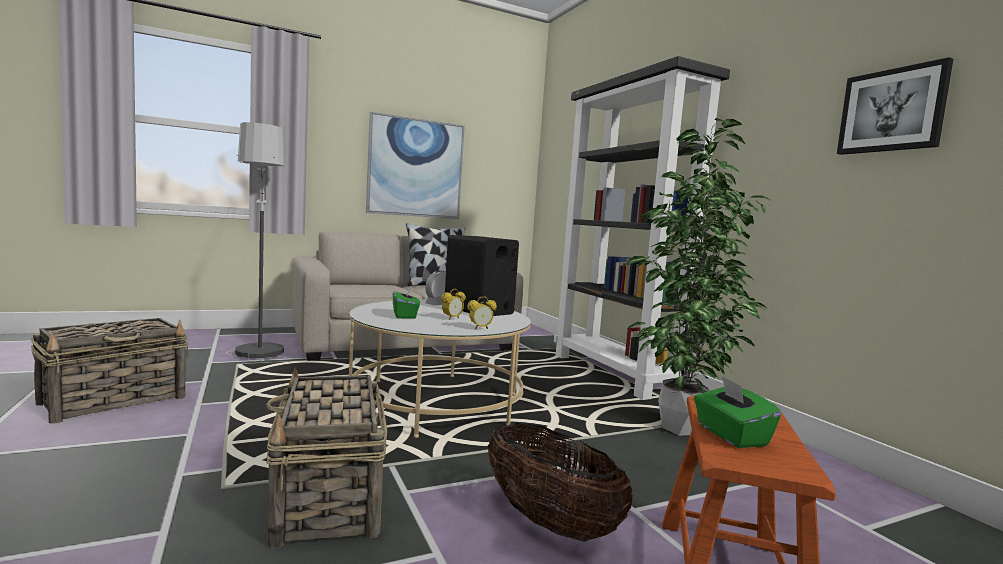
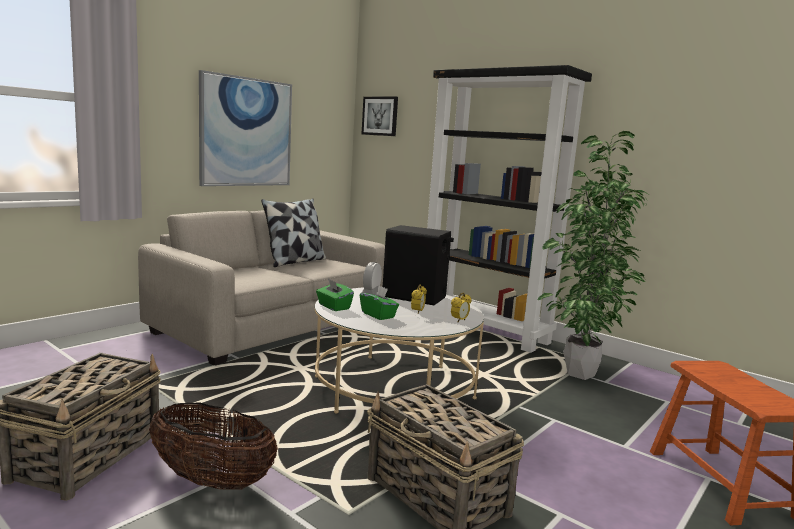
camera: 25 degrees left, 5 degrees up
floor lamp [226,122,285,361] -> none
basket [488,423,633,542] -> basket moved to [149,403,278,490]
green tissue box [694,376,782,448] -> green tissue box moved to [316,279,354,311]
picture [837,57,953,155] -> picture moved to [362,97,398,136]

